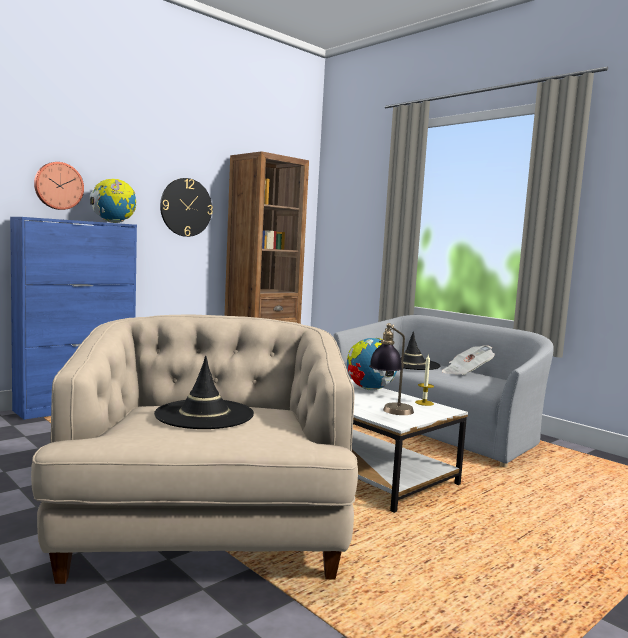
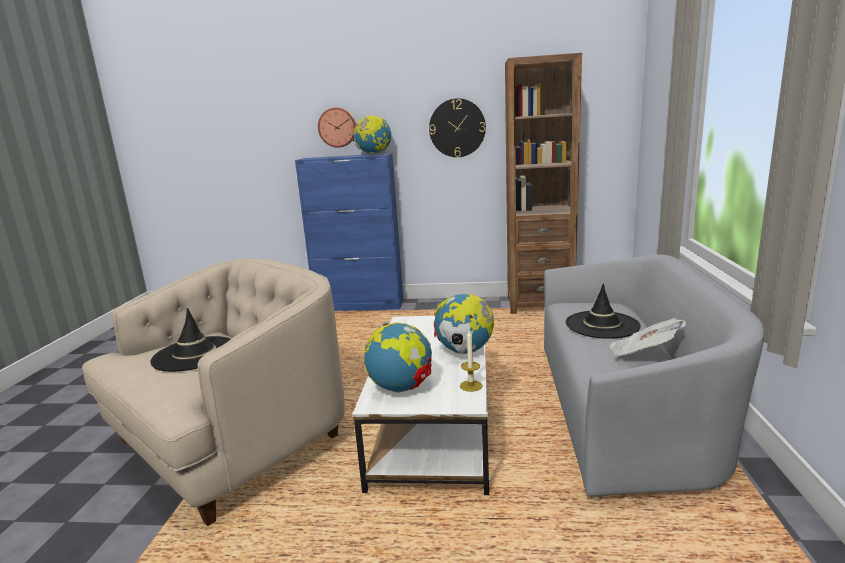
camera: 50 degrees right, 10 degrees up
table lamp [369,323,414,415] -> globe [363,321,432,392]

